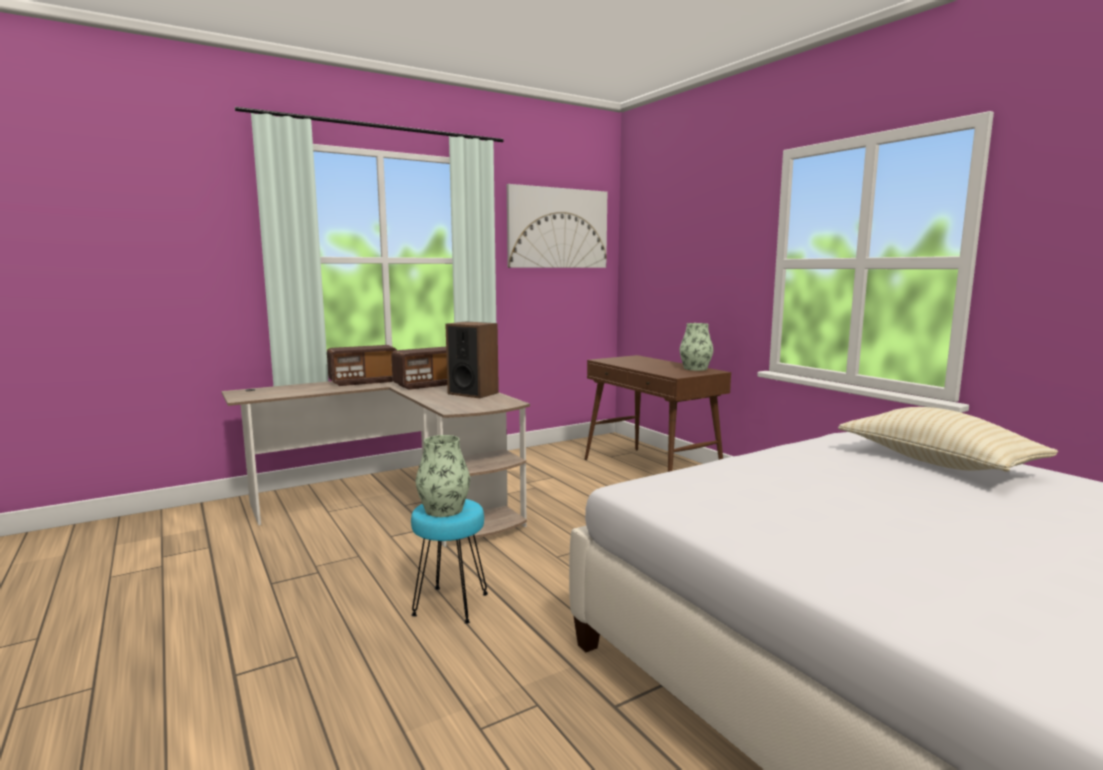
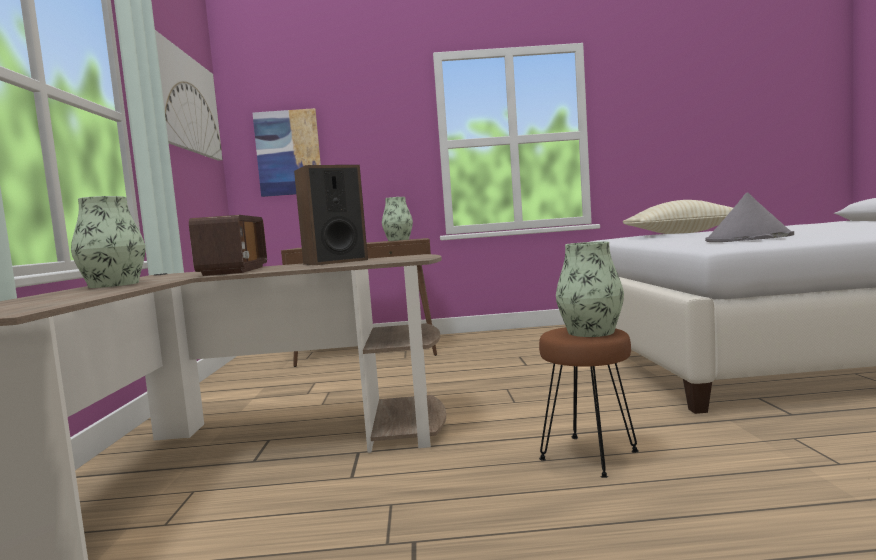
camera: 60 degrees left, 5 degrees down
radio [327,345,397,386] -> vase [71,196,145,288]
turquoise stool [411,499,488,624] -> brown stool [539,327,639,478]
none -> picture [253,108,321,197]
none -> grey hat [705,192,794,242]

